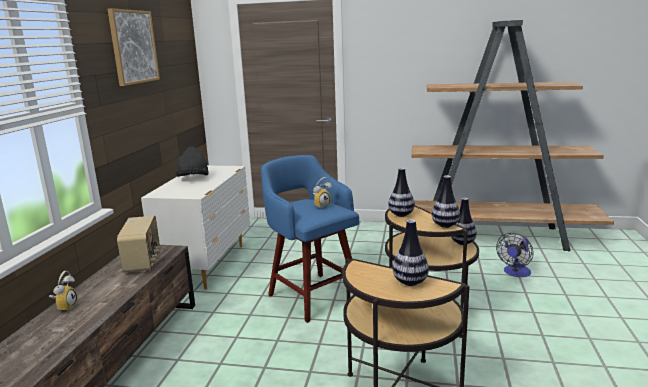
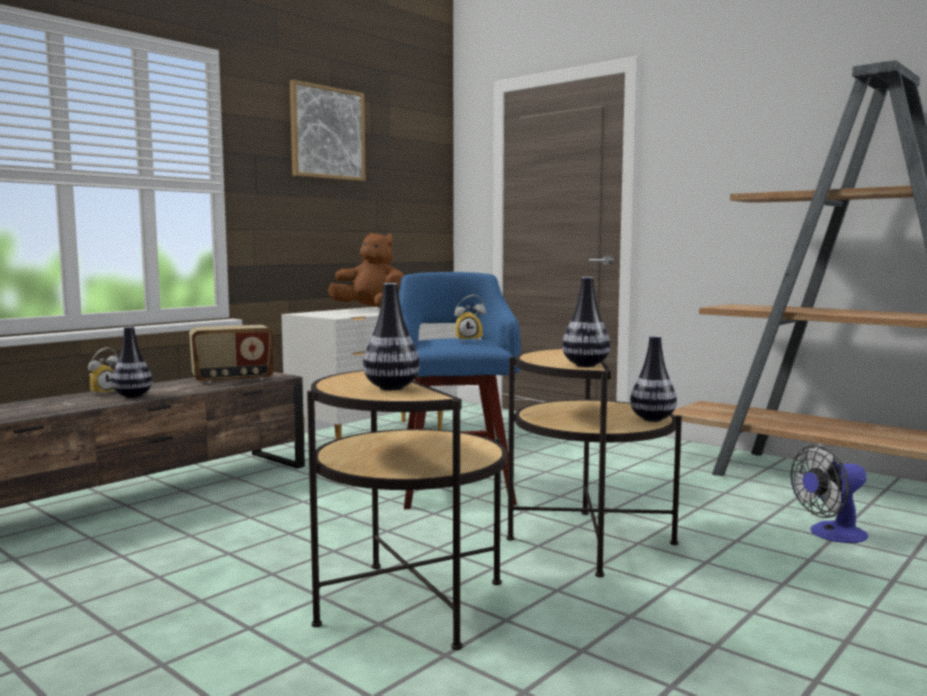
camera: 30 degrees right, 10 degrees down
radio [117,216,161,273] -> radio turned 45 degrees clockwise [189,325,274,384]
black hat [175,147,209,177] -> brown plush toy [328,233,404,308]
vase [388,168,415,217] -> vase moved to [111,327,152,398]

